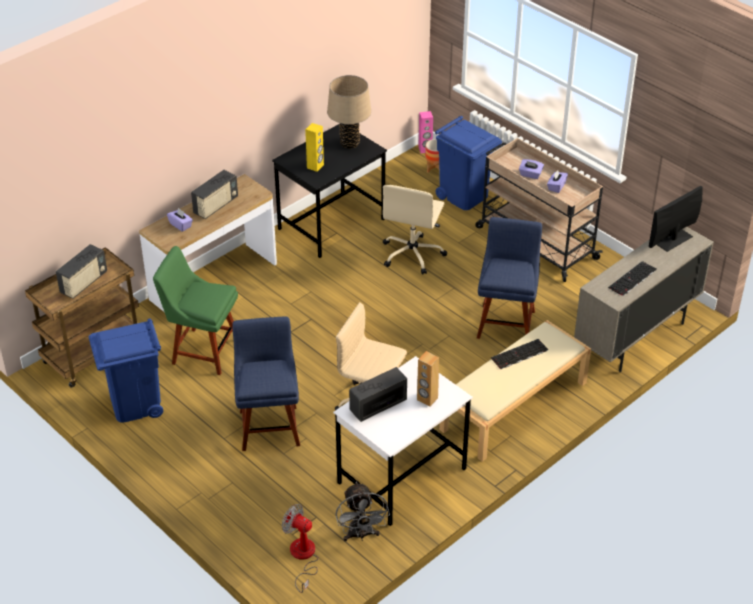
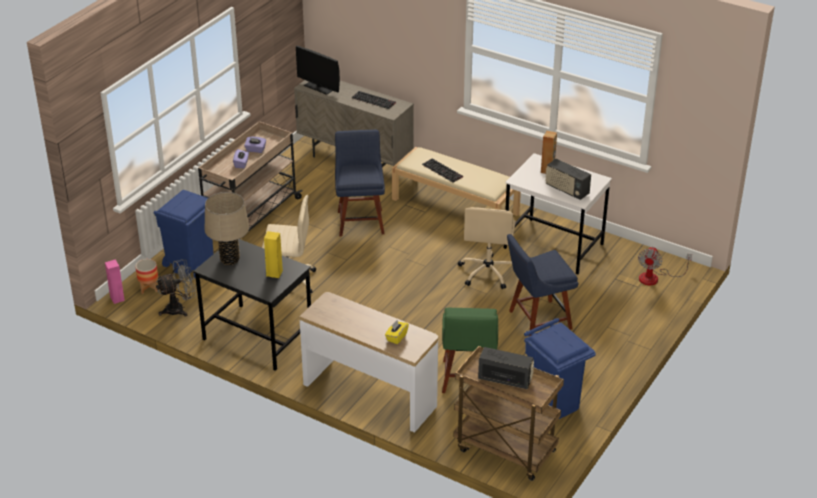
camera: 105 degrees left, 5 degrees down
purple tissue box [167,208,193,232] -> yellow tissue box [385,320,409,344]
radio [191,170,238,219] -> none
grey fan [336,482,390,541] -> grey fan moved to [156,259,196,317]
blue chair [477,217,542,339] -> blue chair turned 90 degrees clockwise [335,130,385,236]

